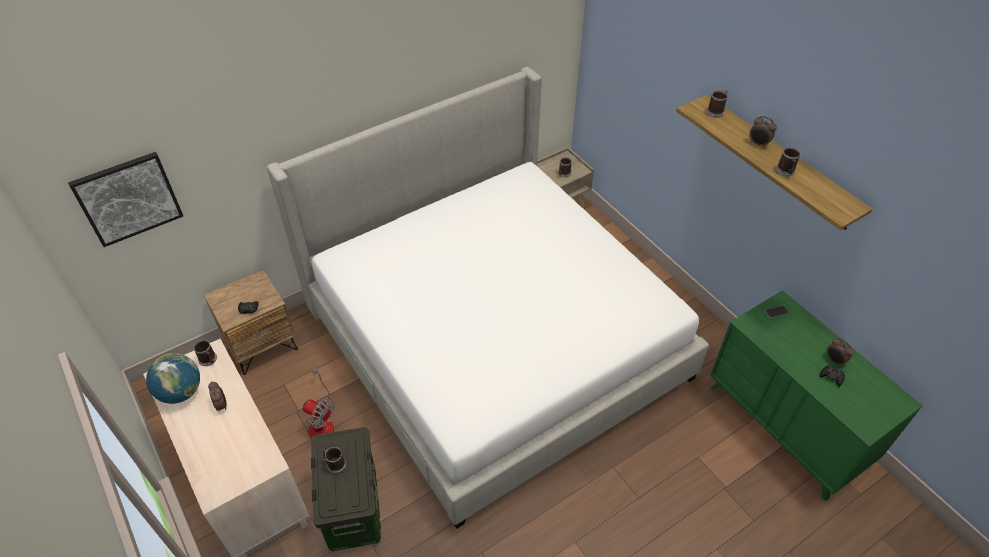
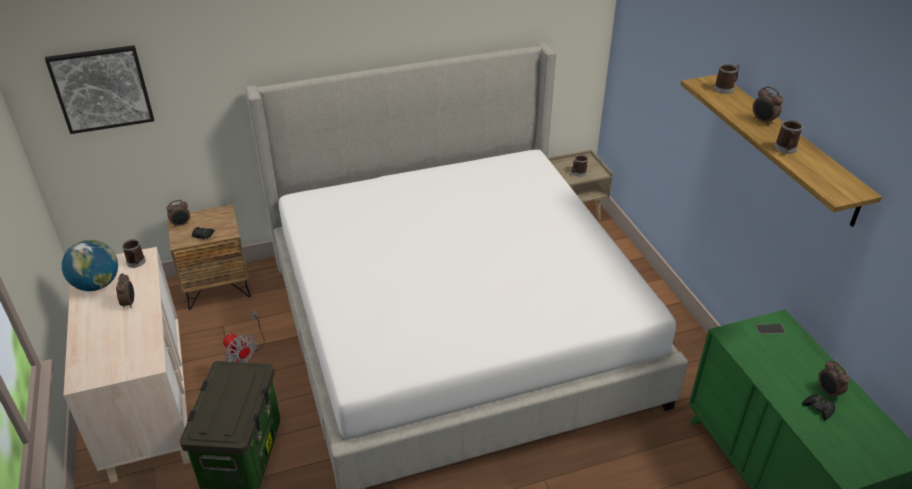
camera: 15 degrees right, 10 degrees down
mug [322,447,346,474] -> none
none -> alarm clock [167,200,190,228]

